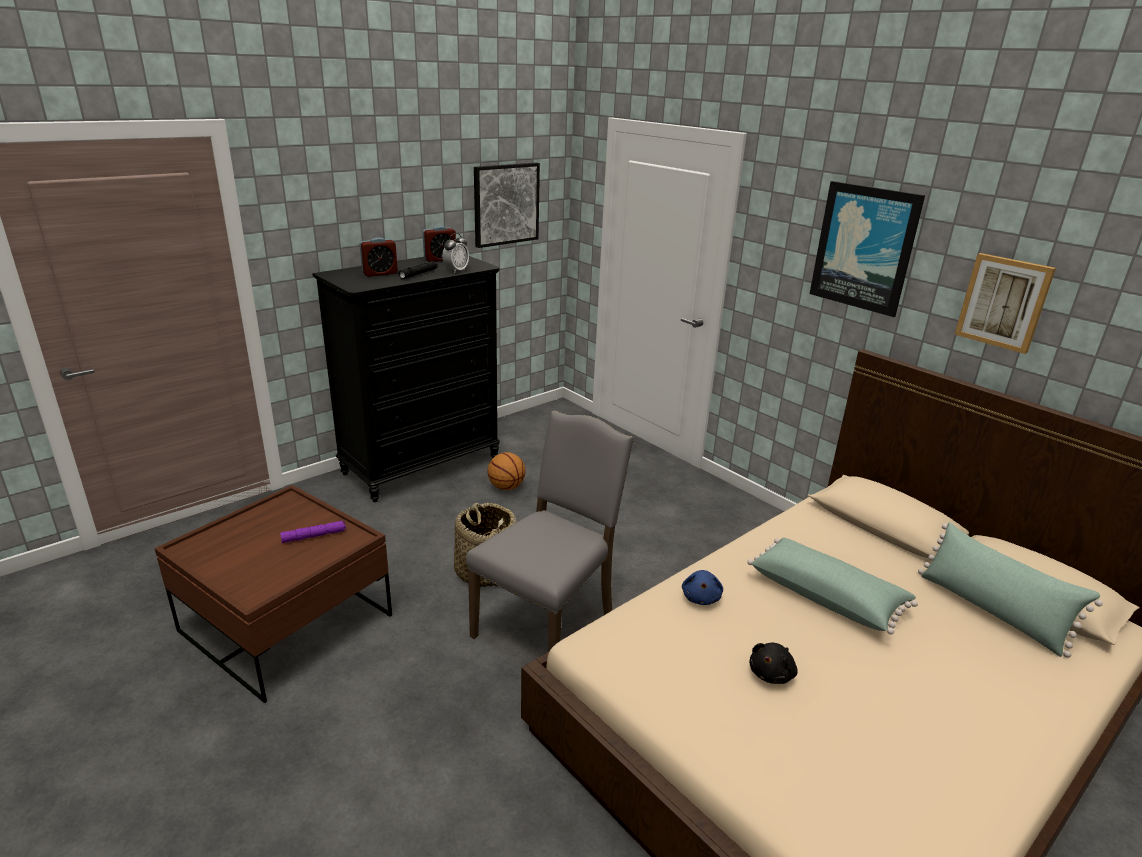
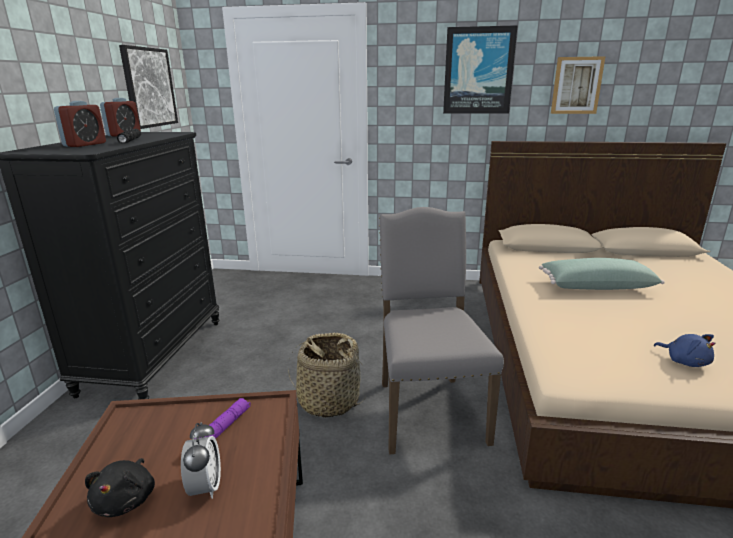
camera: 40 degrees left, 5 degrees down
alarm clock [442,233,469,273] -> alarm clock moved to [181,422,221,499]
basketball [487,452,526,490] -> none
blue plush toy [682,570,723,605] -> blue plush toy moved to [654,334,716,367]
black plush toy [749,643,798,684] -> black plush toy moved to [85,458,155,517]
green pillow [918,522,1103,658] -> none

